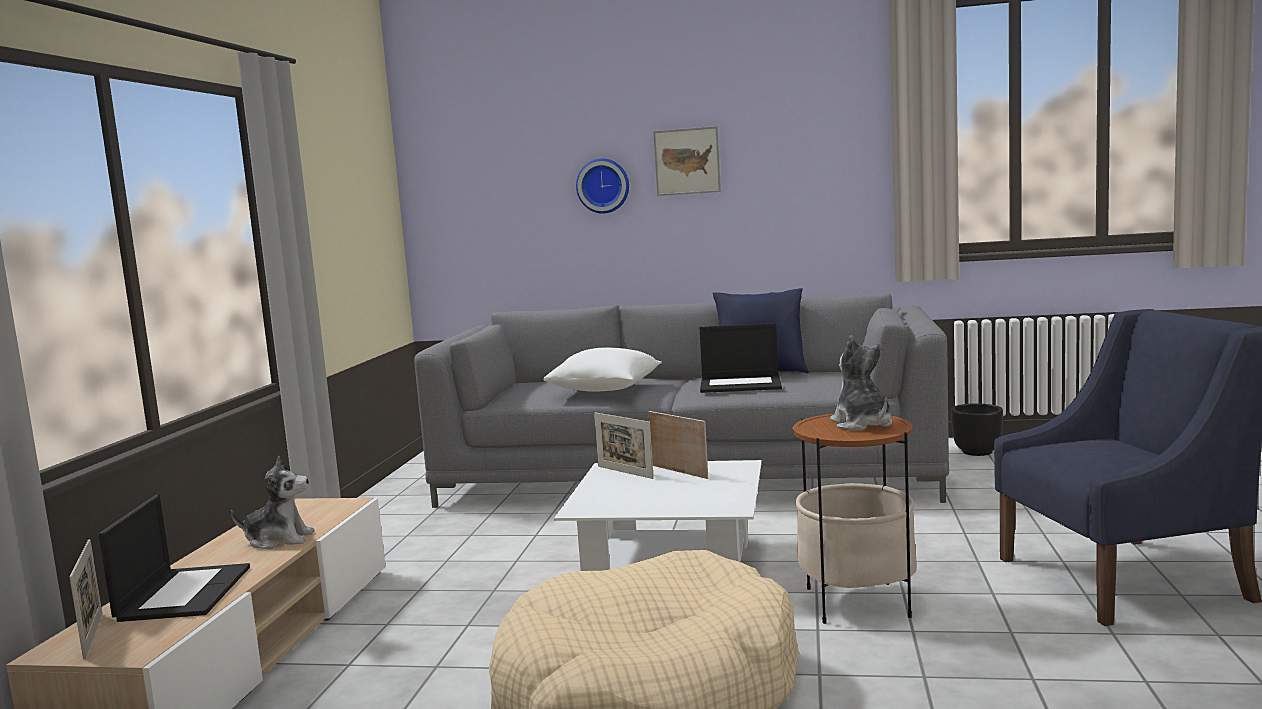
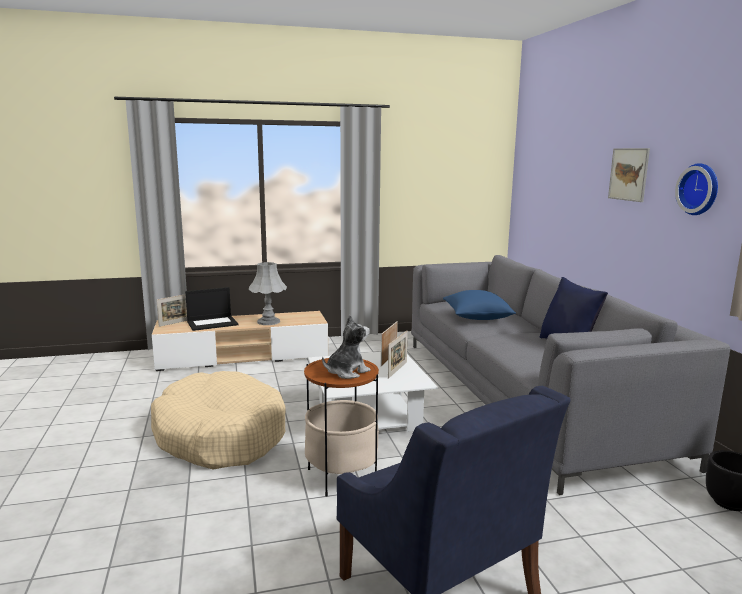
camera: 65 degrees right, 5 degrees up
plush toy [231,456,315,549] -> grey table lamp [249,262,287,325]
white pillow [543,347,662,392] -> blue pillow [443,290,516,320]
wall clock [576,159,629,214] -> wall clock moved to [675,163,718,215]
laptop [699,323,782,393] -> none

